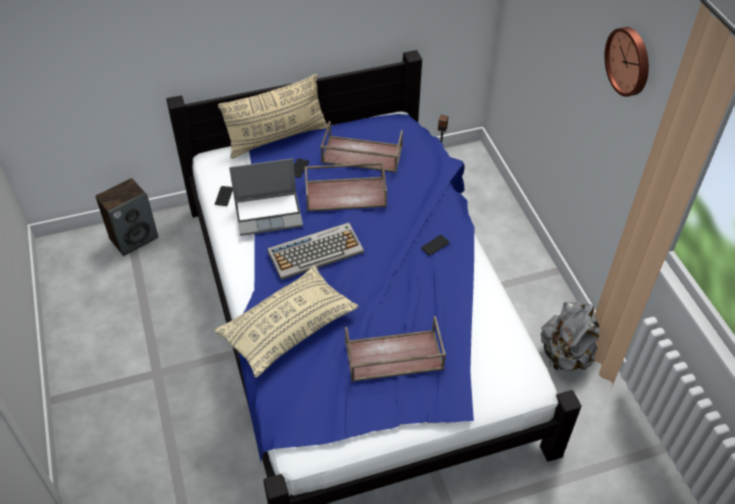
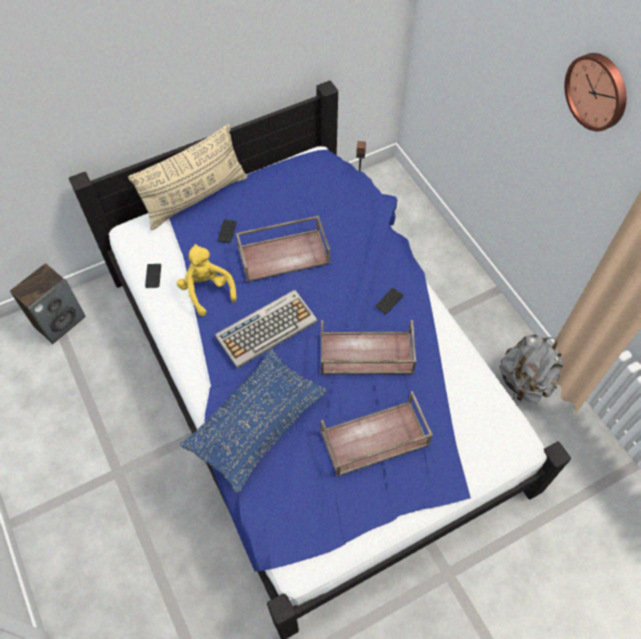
camera: 10 degrees left, 10 degrees up
beige pillow [215,266,358,377] -> blue pillow [180,349,327,494]
laptop [229,158,303,236] -> yellow plush toy [177,244,237,316]
brown tray [320,121,403,172] -> brown tray moved to [321,320,417,374]

